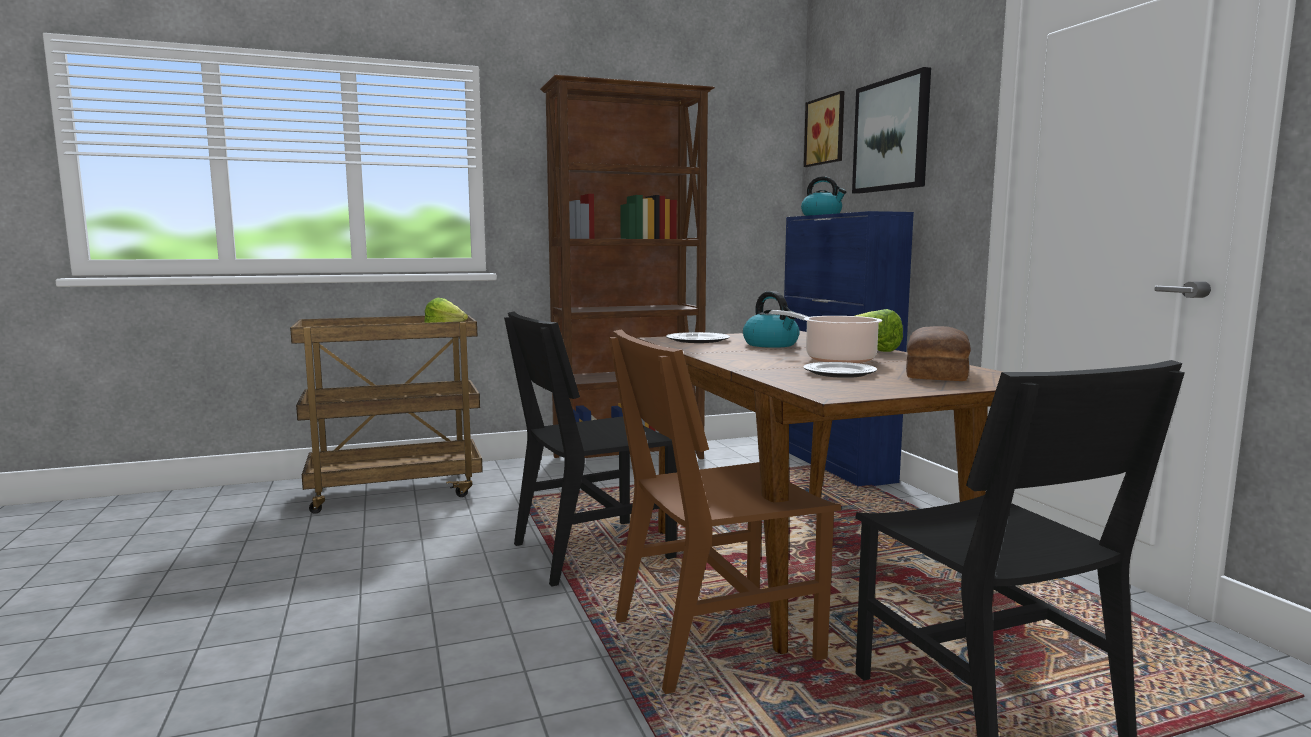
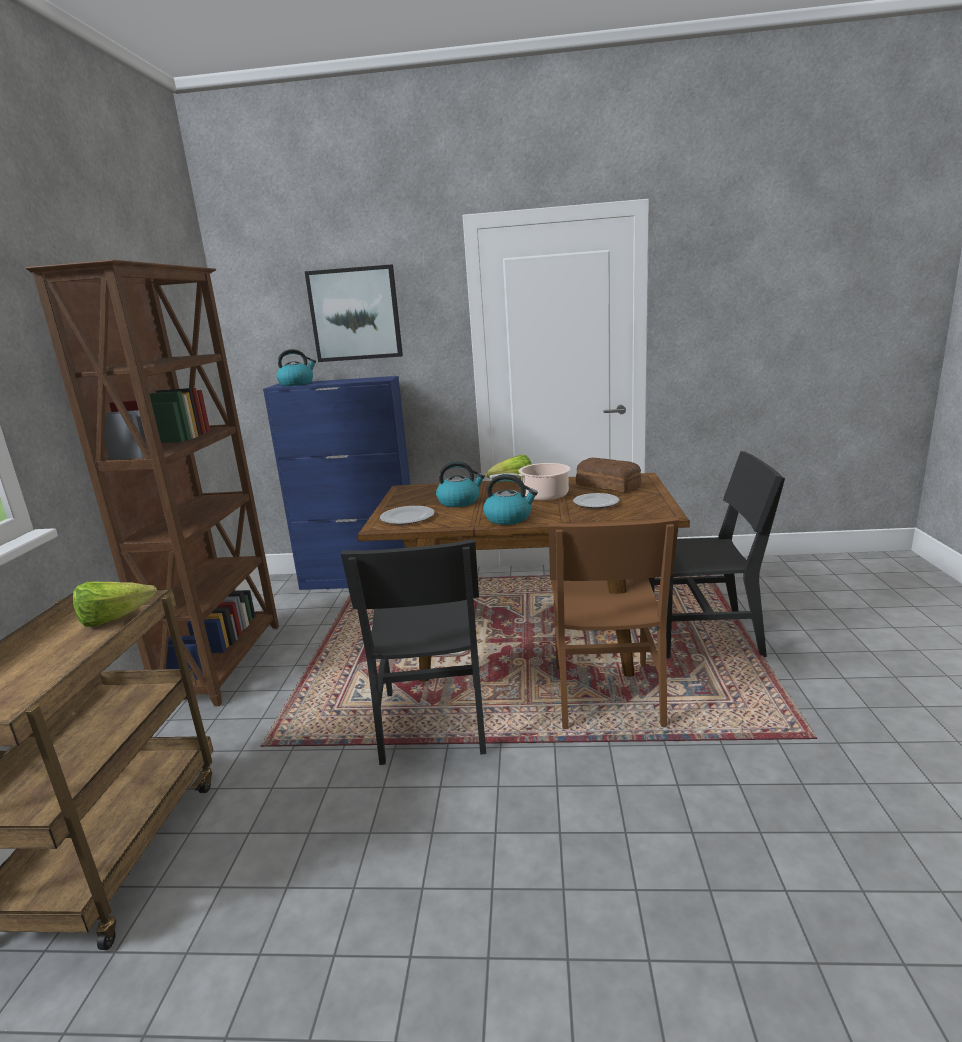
camera: 65 degrees left, 10 degrees up
picture [804,91,844,167] -> none
none -> kettle [483,474,538,525]

